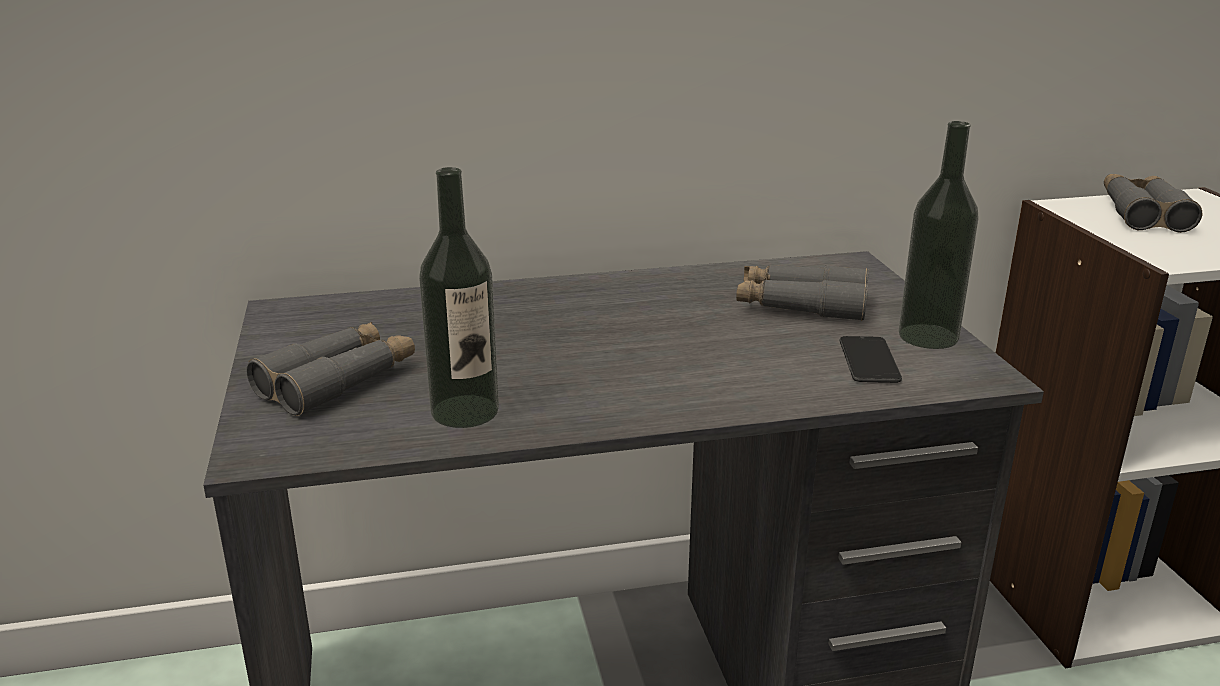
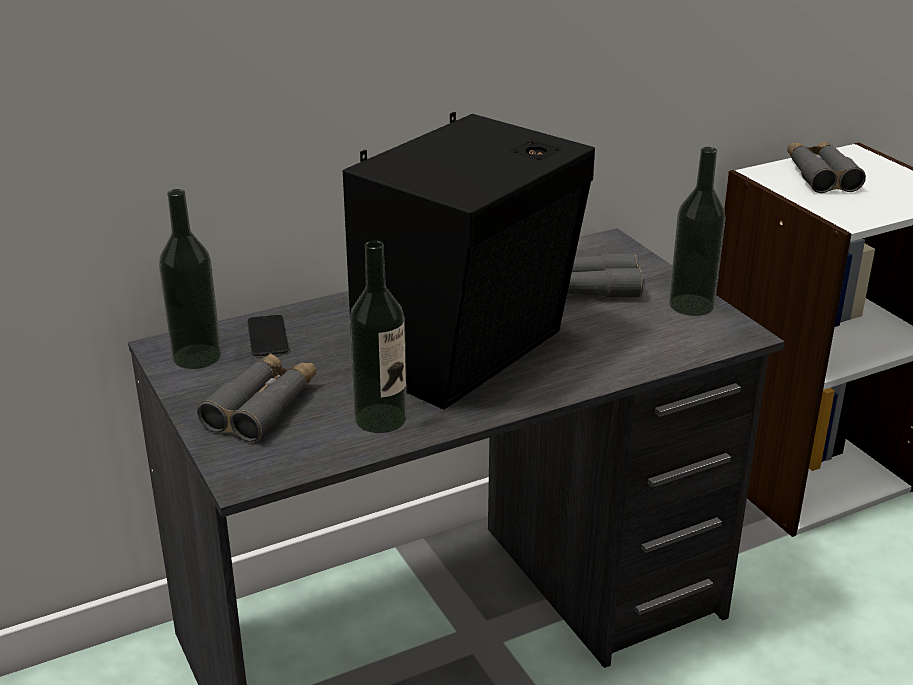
camera: 15 degrees left, 5 degrees up
phone [840,336,902,383] -> phone moved to [247,315,289,356]
none -> bottle [159,189,221,369]
none -> black speaker [343,112,595,410]

